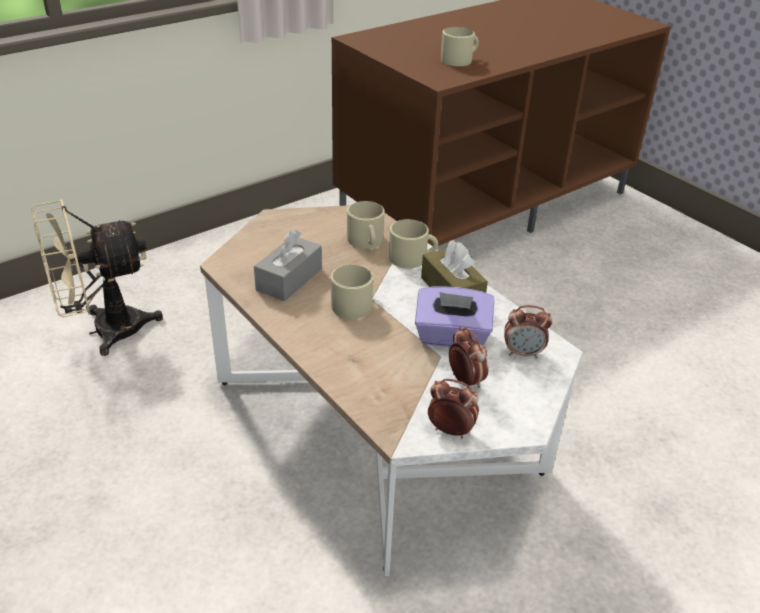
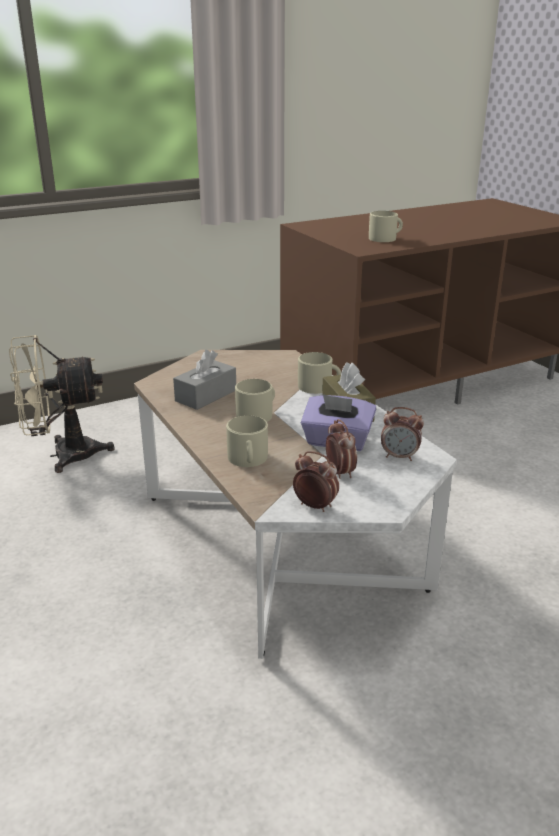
camera: 10 degrees right, 10 degrees down
beige mug [347,201,385,249] -> beige mug moved to [226,415,268,467]

